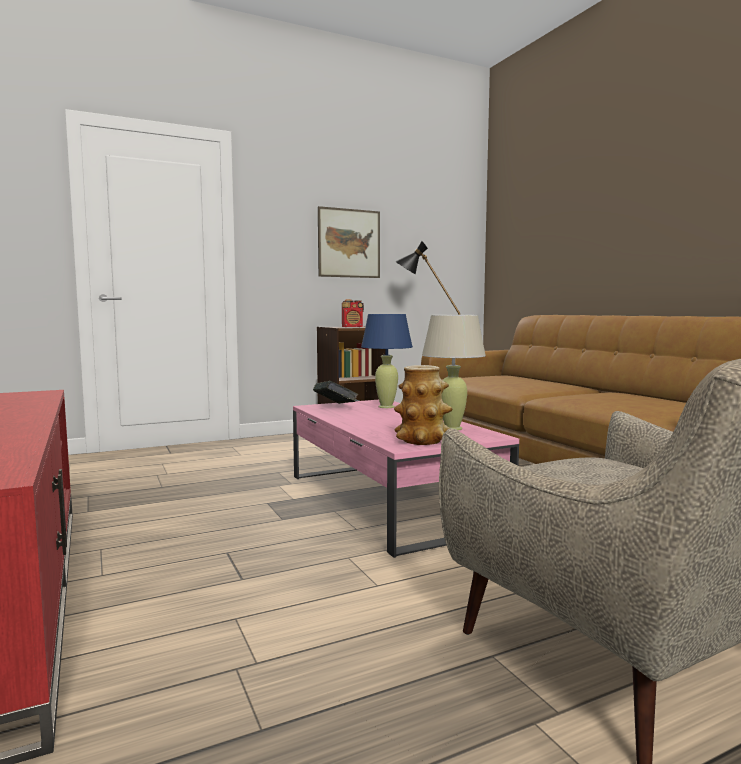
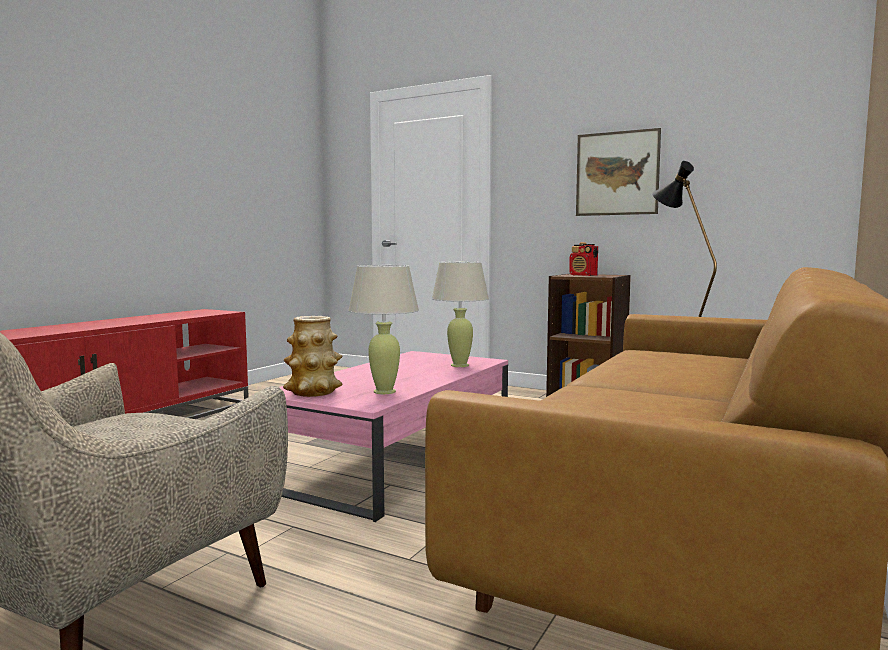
camera: 55 degrees right, 0 degrees up
book [313,381,358,404] -> none
blue table lamp [361,314,412,408] -> beige table lamp [431,262,489,367]

